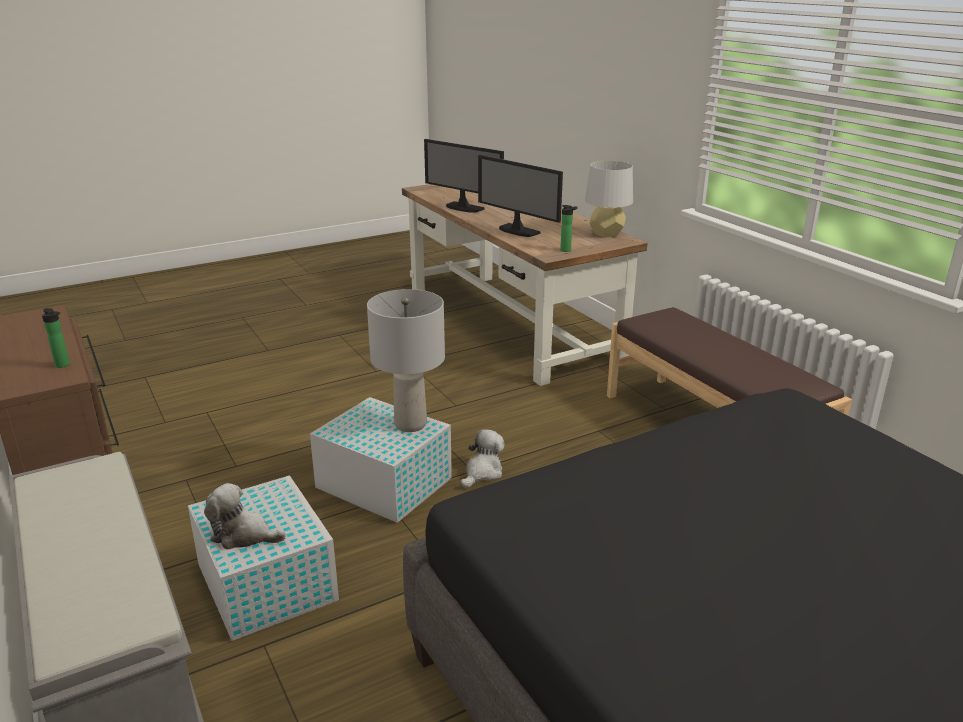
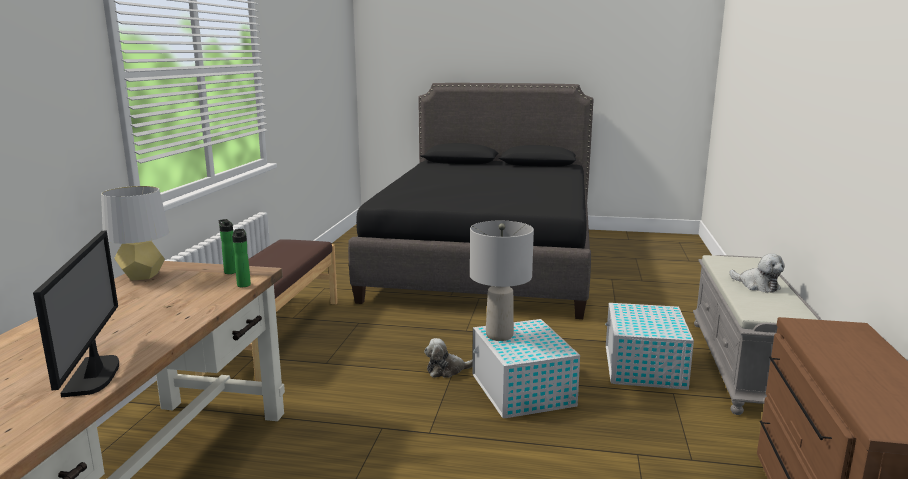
camera: 140 degrees left, 10 degrees down
bottle [42,308,70,368] -> bottle moved to [232,229,251,287]
plush toy [204,483,286,549] -> plush toy moved to [730,253,785,293]
monitor [478,155,563,237] -> none

